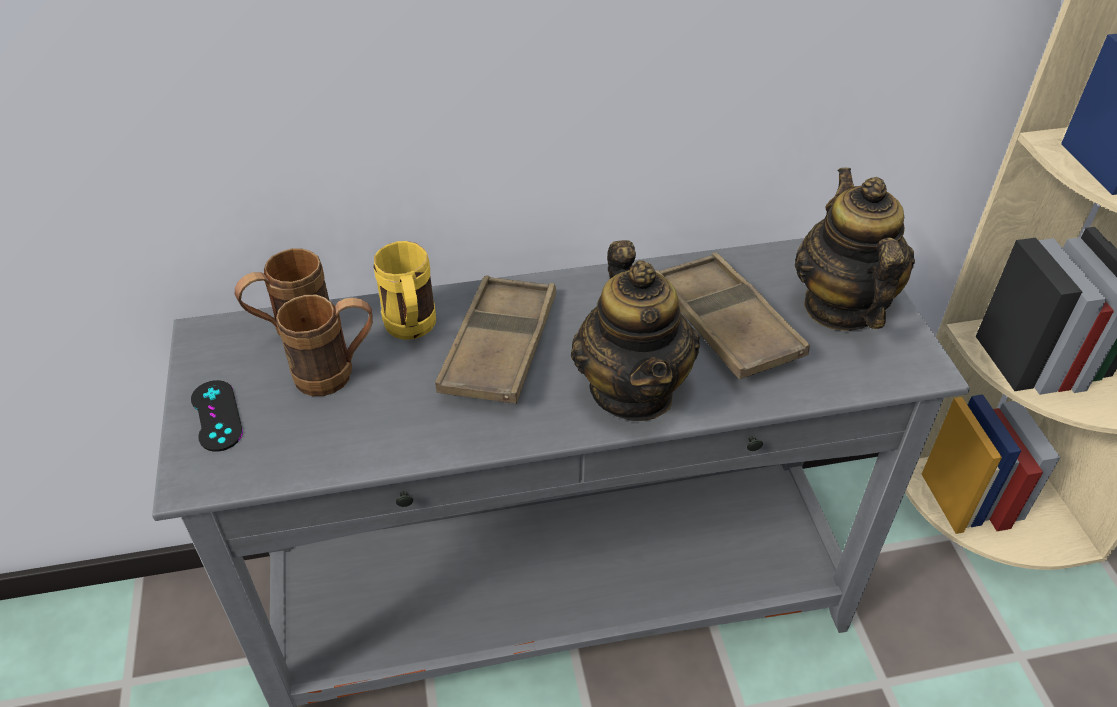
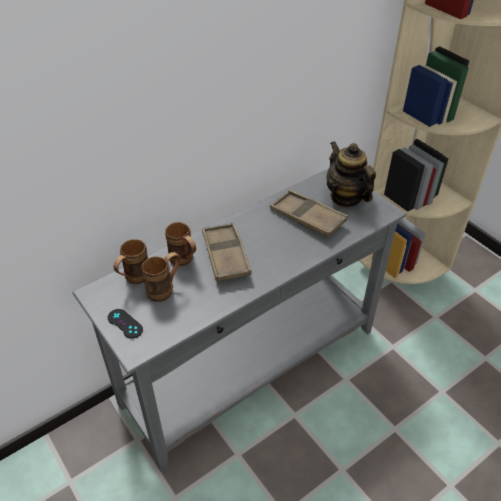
camera: 25 degrees left, 0 degrees up
yellow mug [373,241,436,340] -> brown mug [165,222,196,266]
teapot [571,240,700,421] -> none

